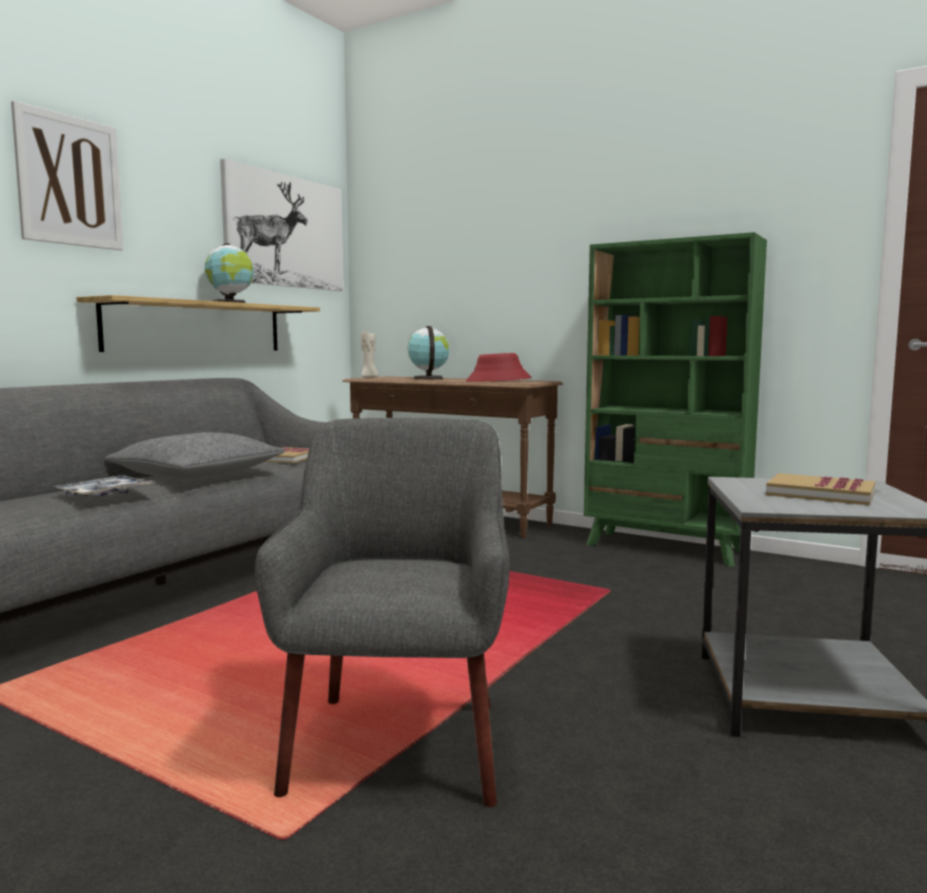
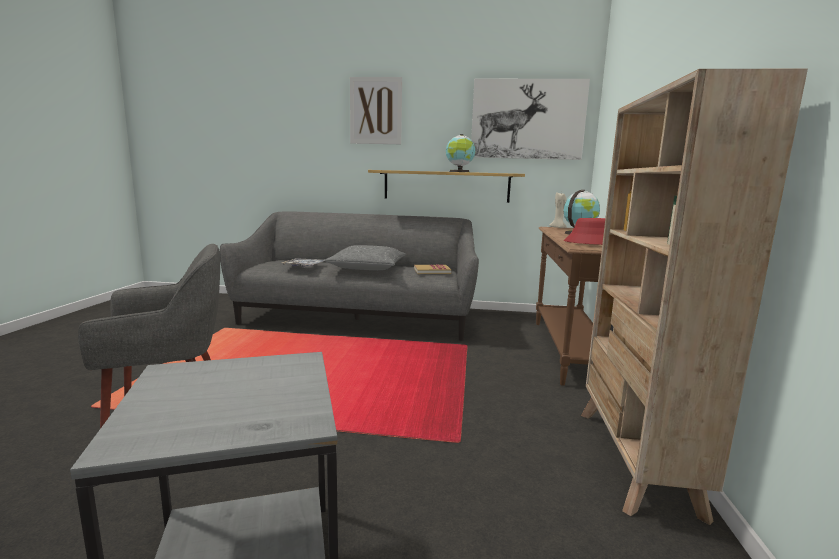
camera: 65 degrees right, 5 degrees up
green bookcase [584,232,767,567] -> beige bookcase [581,69,808,525]
book [766,473,875,505] -> none

